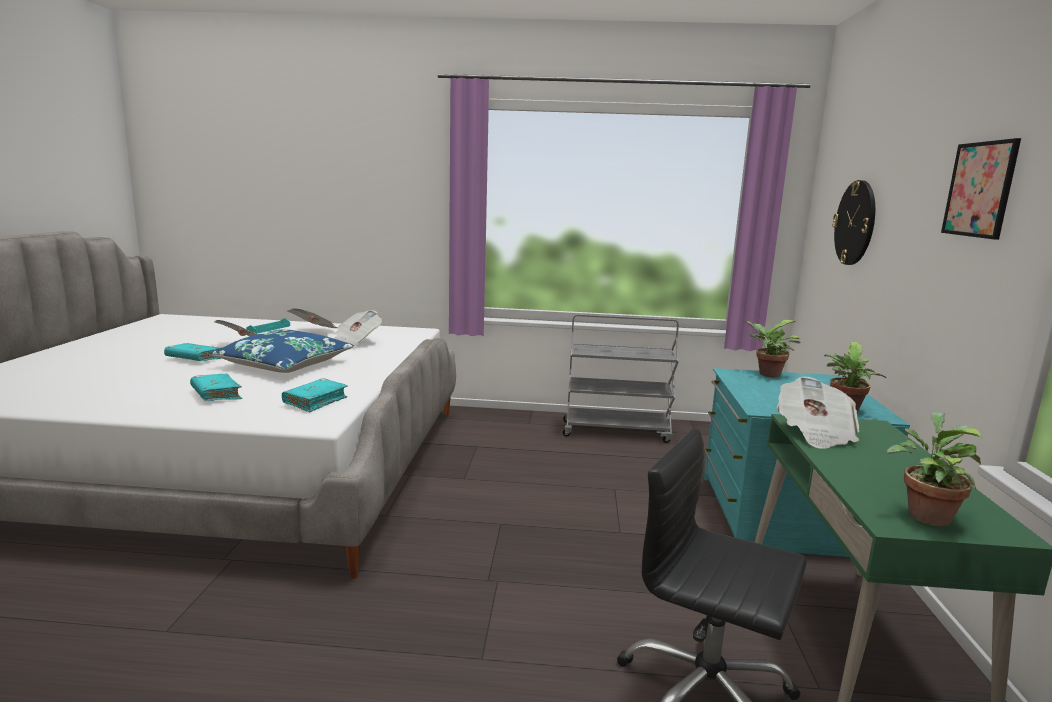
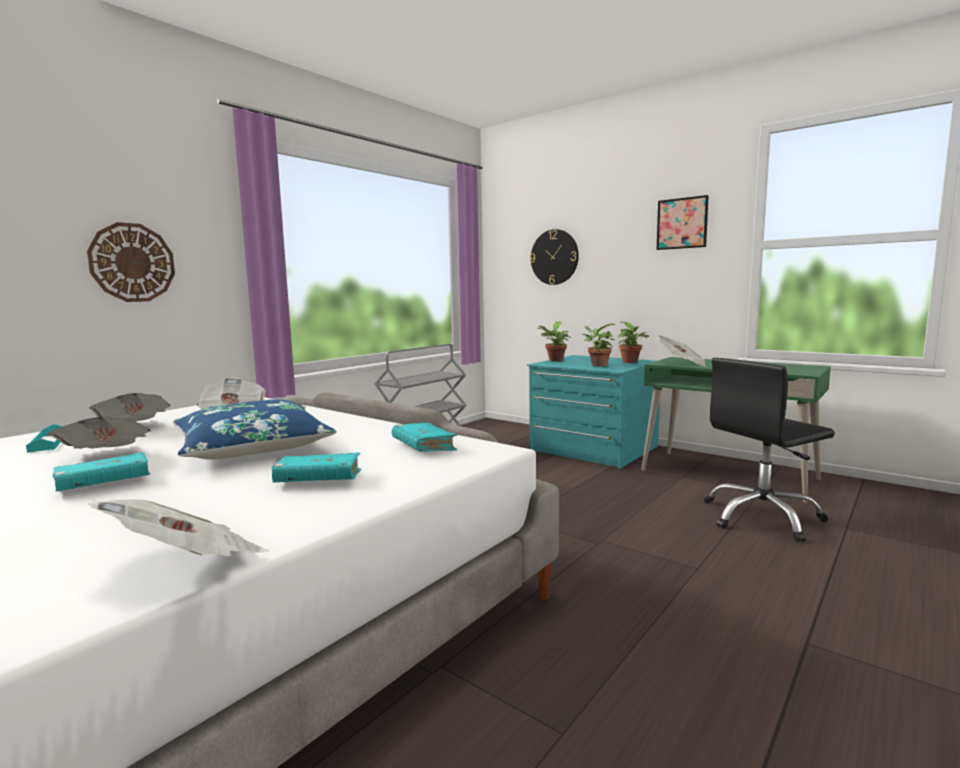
camera: 55 degrees left, 5 degrees down
potted plant [887,411,982,527] -> potted plant moved to [582,324,615,367]
none -> wall clock [87,222,175,302]
none -> newspaper [88,500,269,557]

